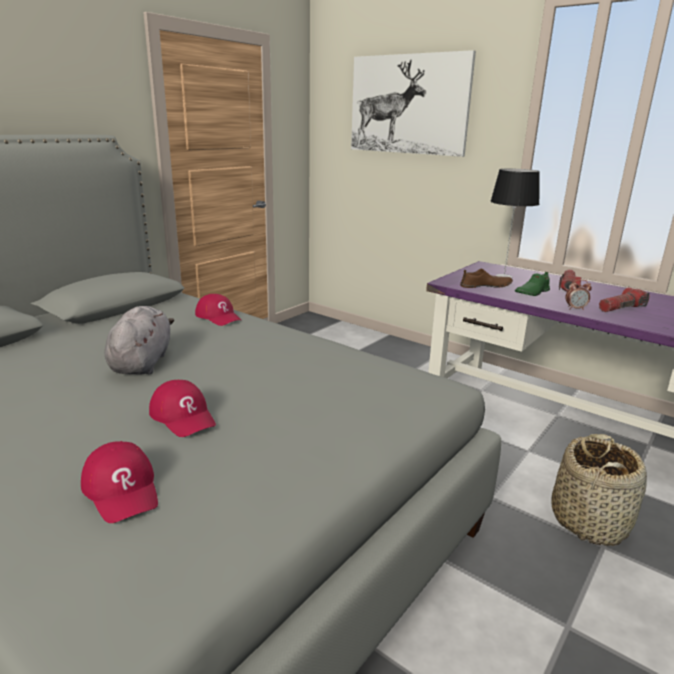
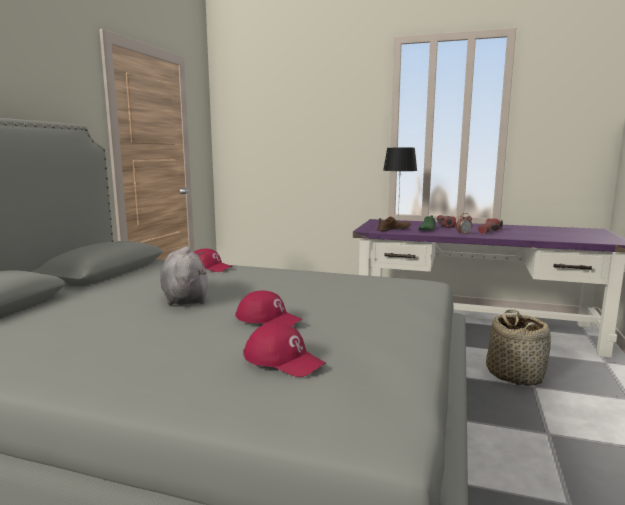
camera: 20 degrees left, 10 degrees down
picture [351,50,476,157] -> none

